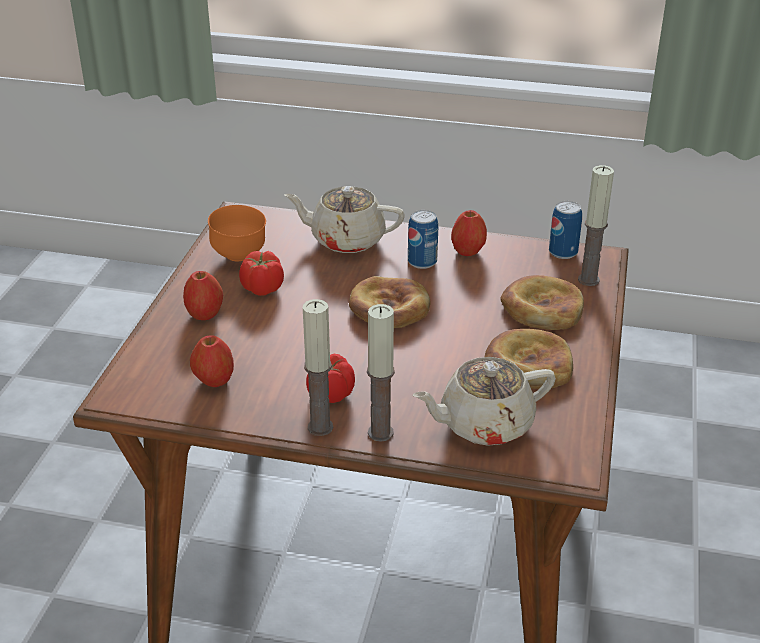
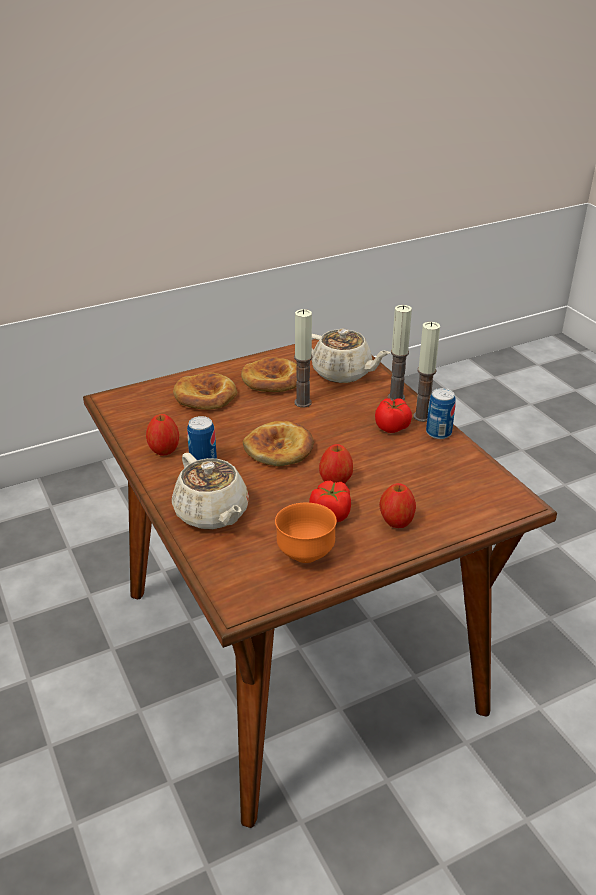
camera: 130 degrees left, 0 degrees up
apple [190,335,234,387] -> apple moved to [319,444,353,484]
can [549,201,582,259] -> can moved to [426,388,456,439]
candle [578,165,614,286] -> candle moved to [294,309,313,407]

